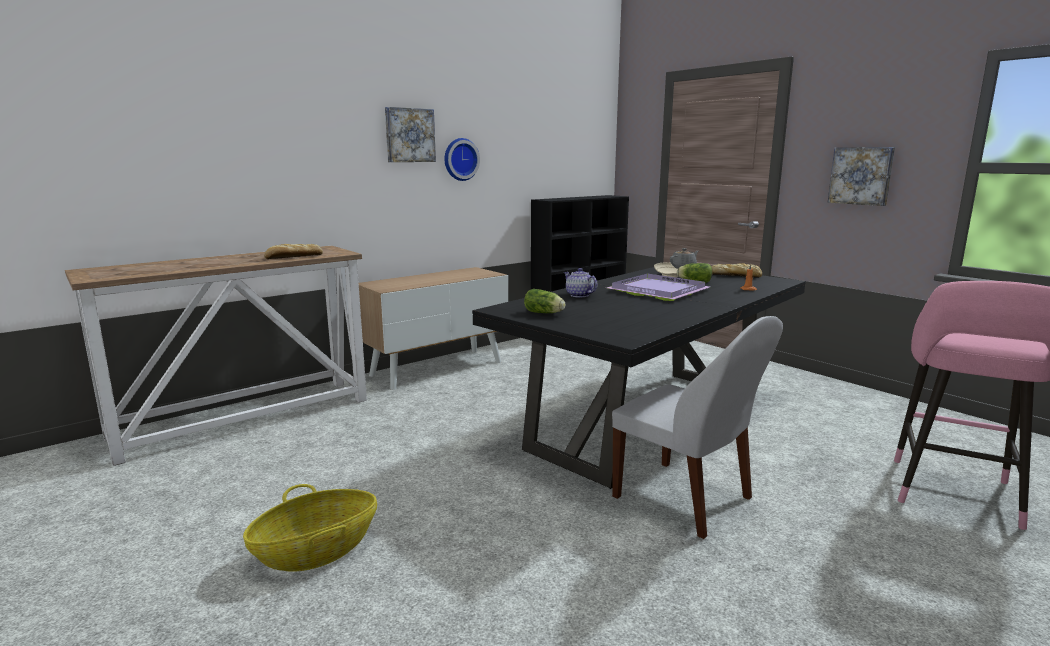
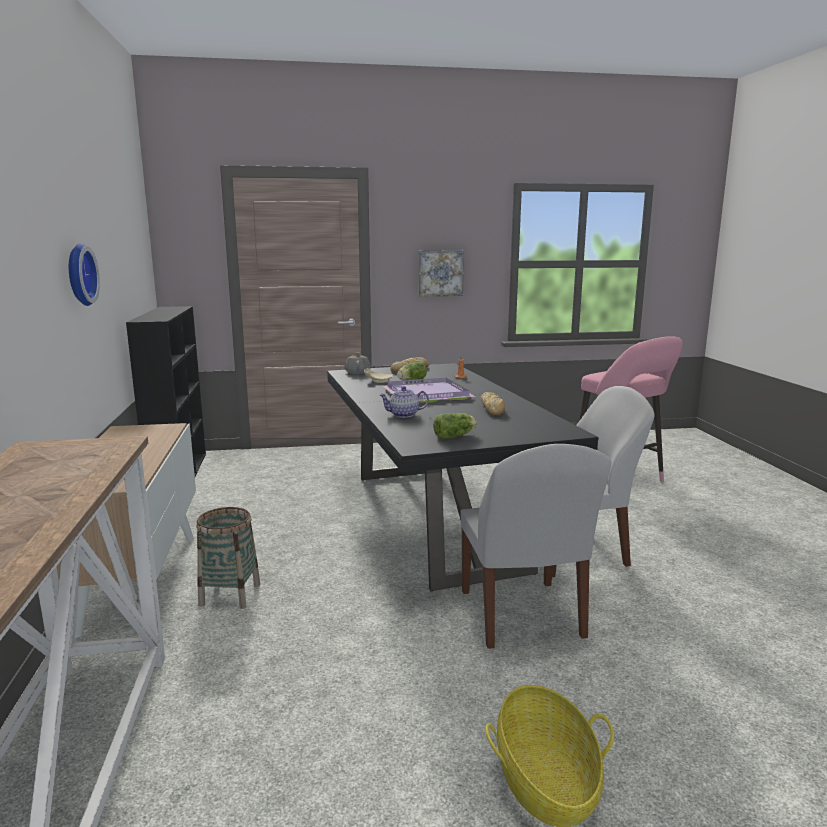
camera: 60 degrees left, 0 degrees up
bread [264,244,323,259] -> bread moved to [481,392,505,416]
picture [385,107,436,162] -> none
none -> basket [196,507,260,609]
none -> white chair [460,444,611,649]

